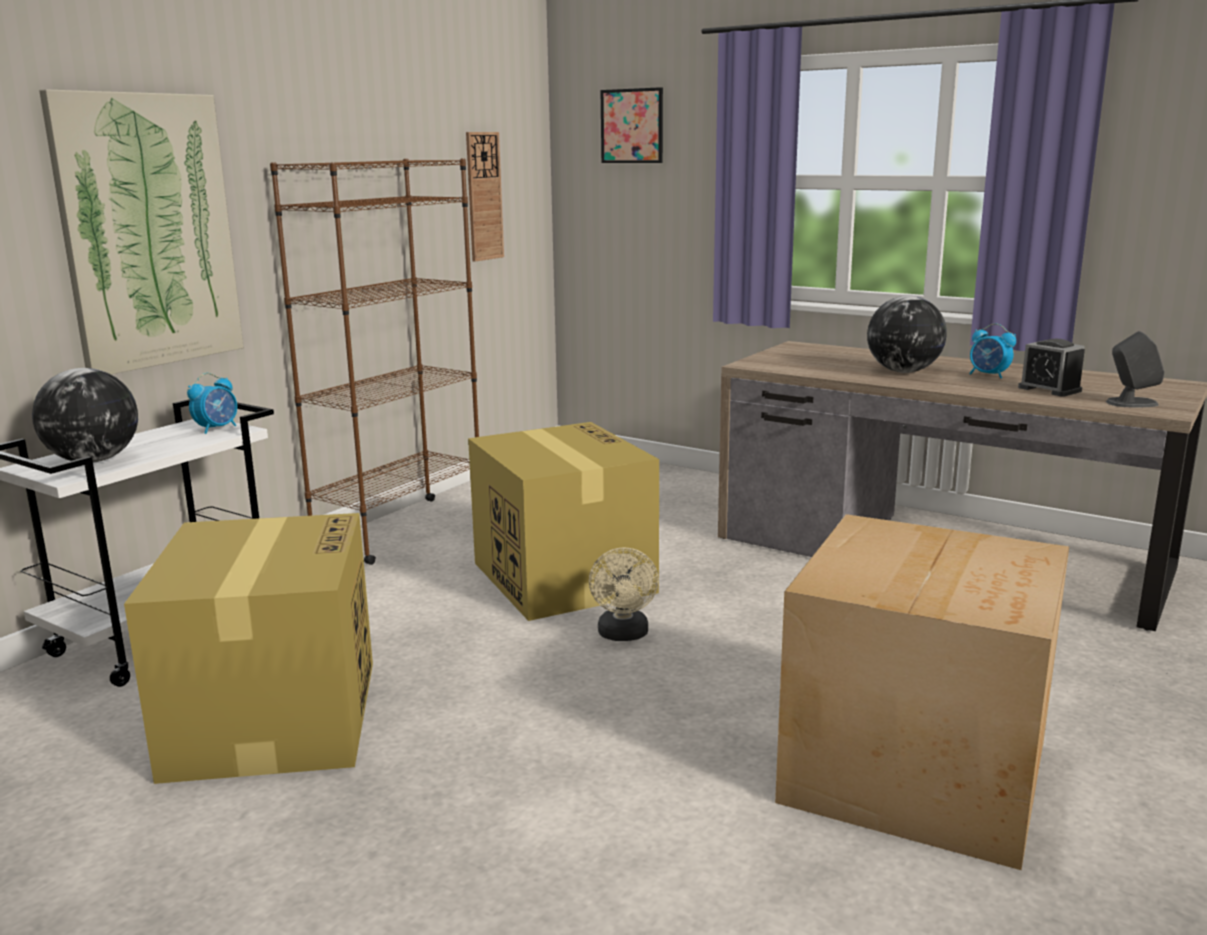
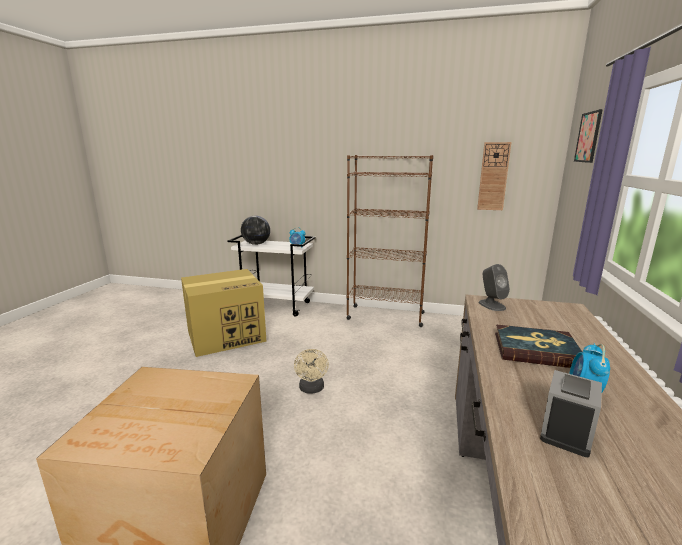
camera: 70 degrees right, 0 degrees up
picture [39,90,244,374] -> none
cardboard box [468,422,659,621] -> none
beige fan [589,547,659,641] -> beige fan turned 75 degrees counterclockwise [294,349,329,393]
globe [867,296,946,373] -> book [495,324,582,368]
grey speaker [1106,331,1165,407] -> grey speaker moved to [479,264,510,311]

